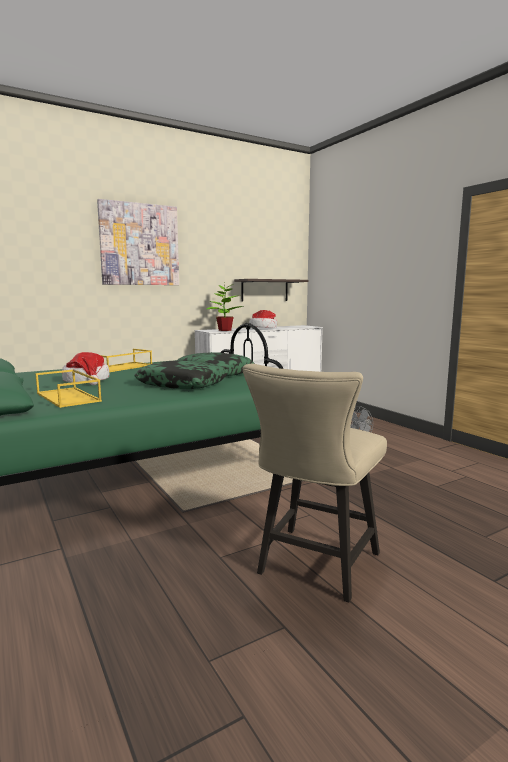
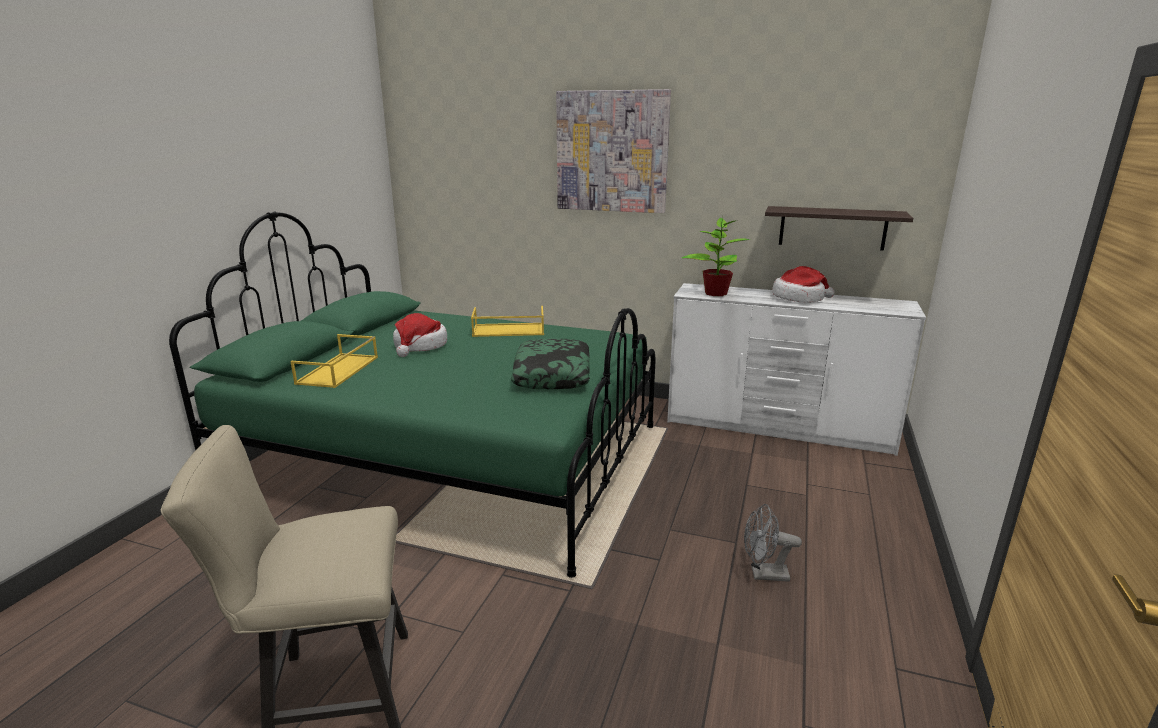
camera: 50 degrees right, 10 degrees up
pillow [135,360,228,389] -> none

